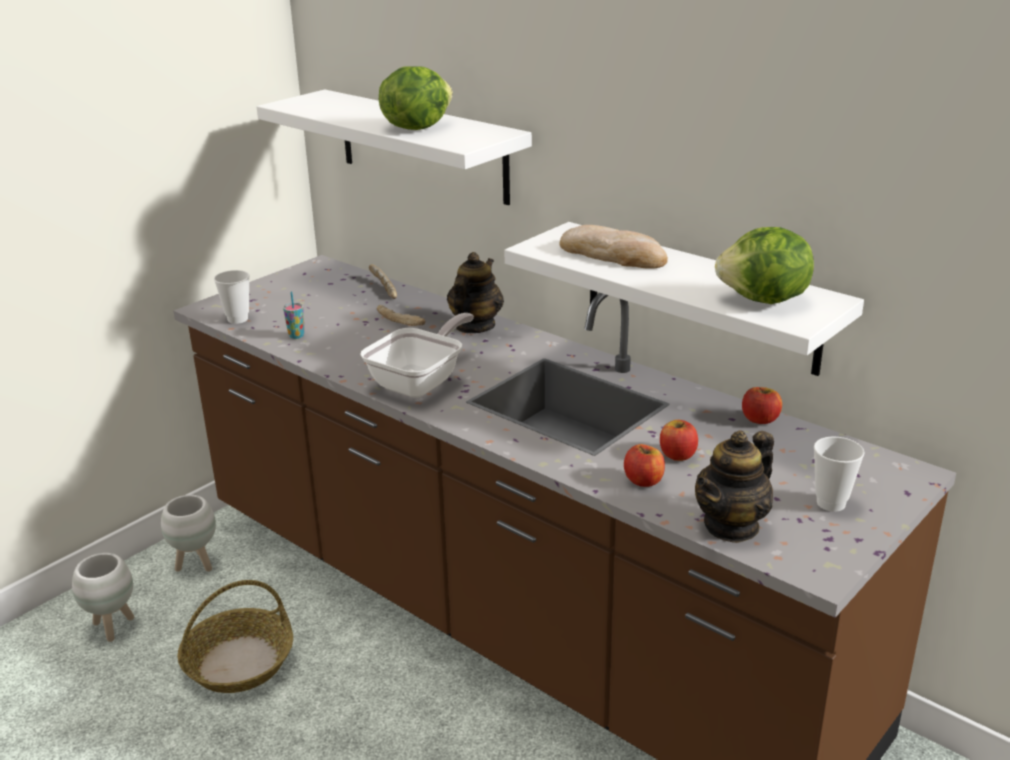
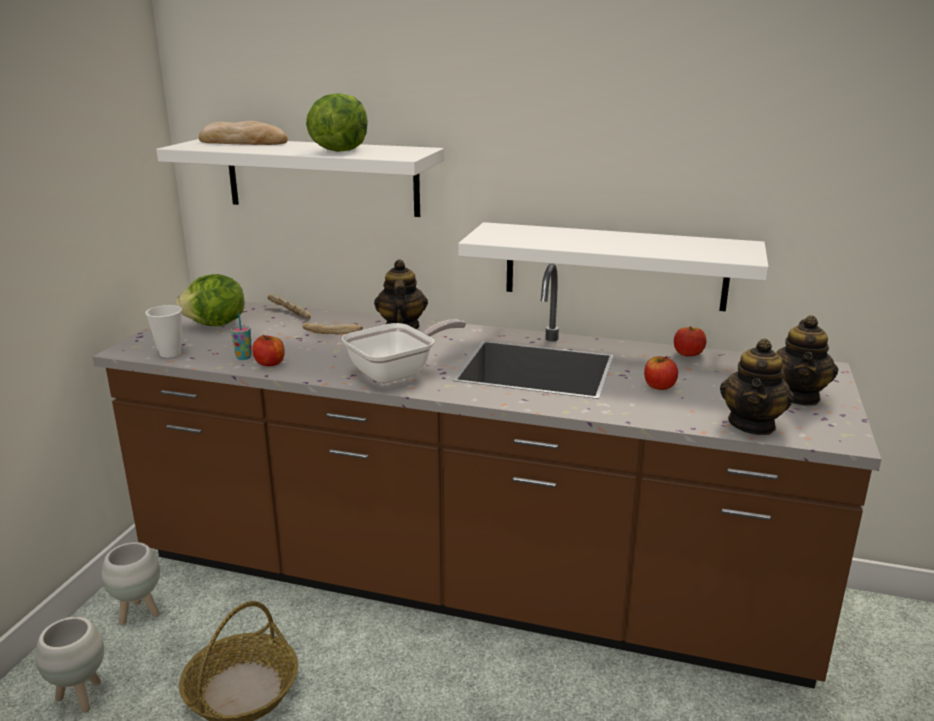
camera: 25 degrees left, 5 degrees down
frying pan [360,313,474,398] -> frying pan turned 45 degrees clockwise [342,319,466,384]
bread [559,225,668,269] -> bread moved to [199,121,288,145]
apple [624,444,665,487] -> apple moved to [252,335,285,366]
lettuce [715,227,814,304] -> lettuce moved to [176,274,244,326]
cup [814,436,865,512] -> teapot [776,315,838,406]

